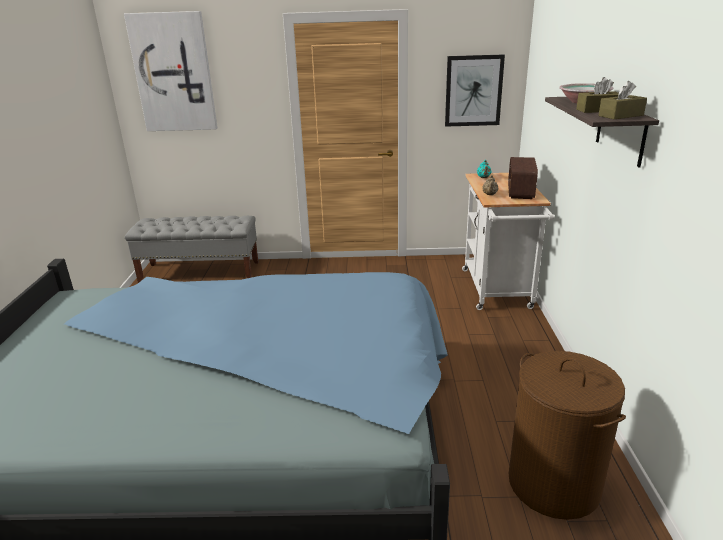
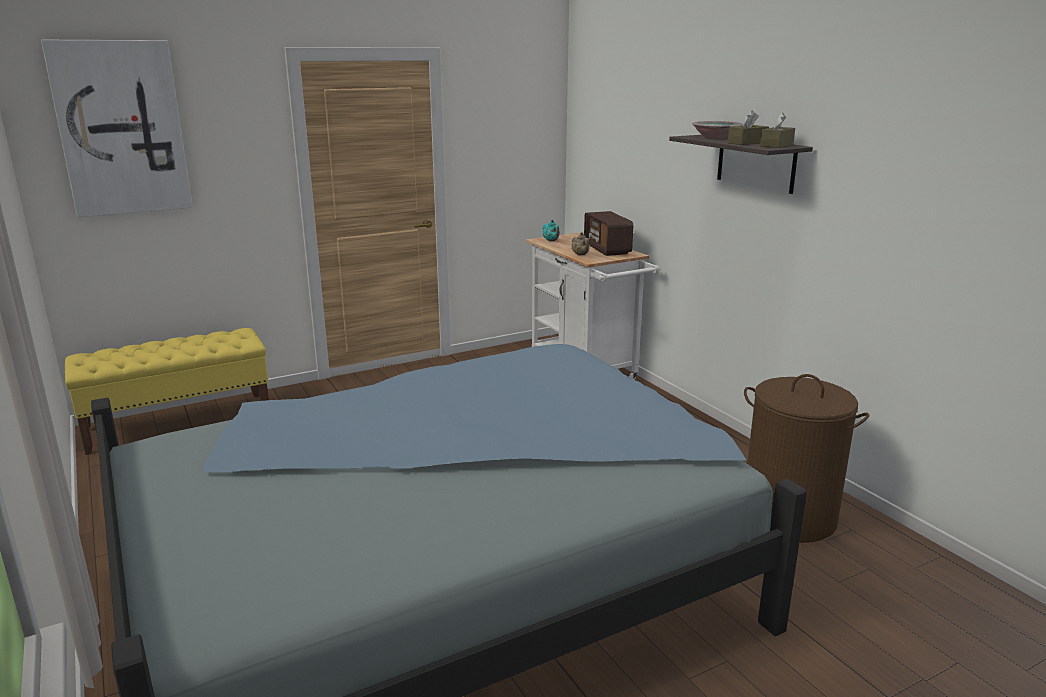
camera: 30 degrees left, 5 degrees down
grey bench [125,216,259,283] -> yellow bench [65,328,269,455]
picture [445,54,505,127] -> none

